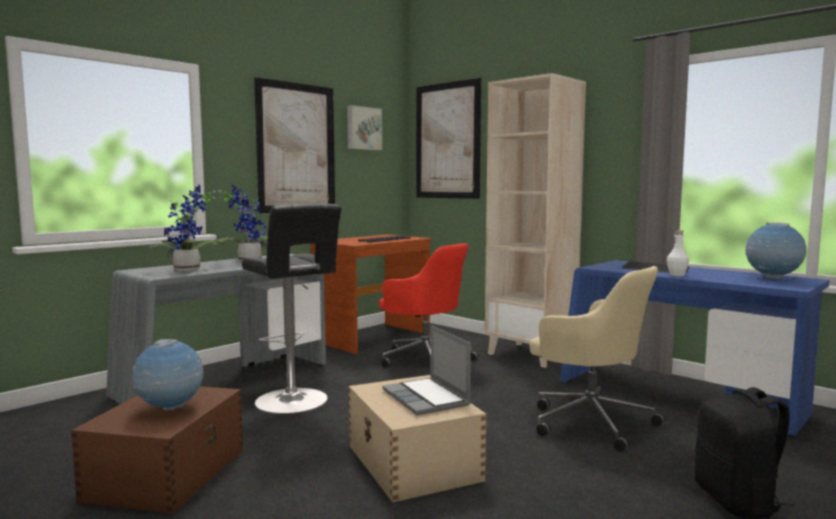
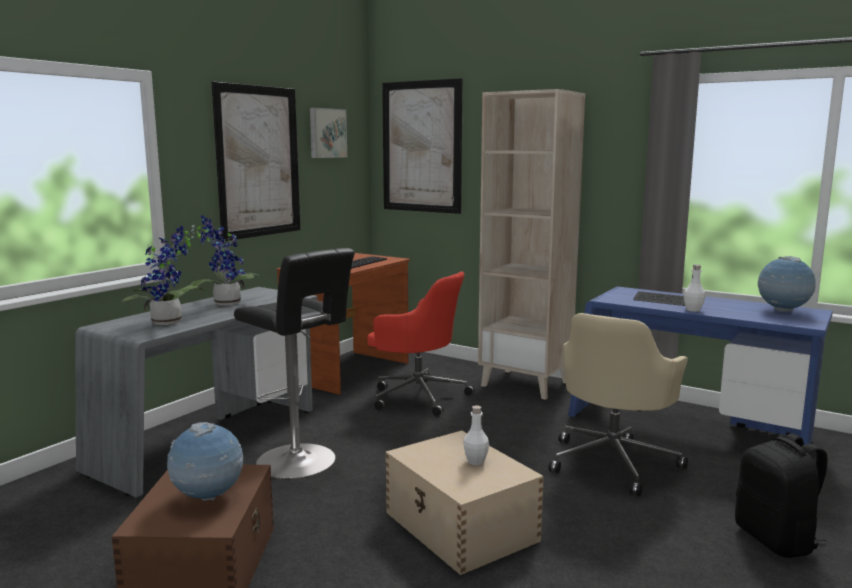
camera: 10 degrees left, 5 degrees up
laptop [382,325,471,415] -> white bottle [463,405,489,465]
beige office chair [529,266,665,452] -> beige office chair turned 90 degrees clockwise [548,313,688,496]

